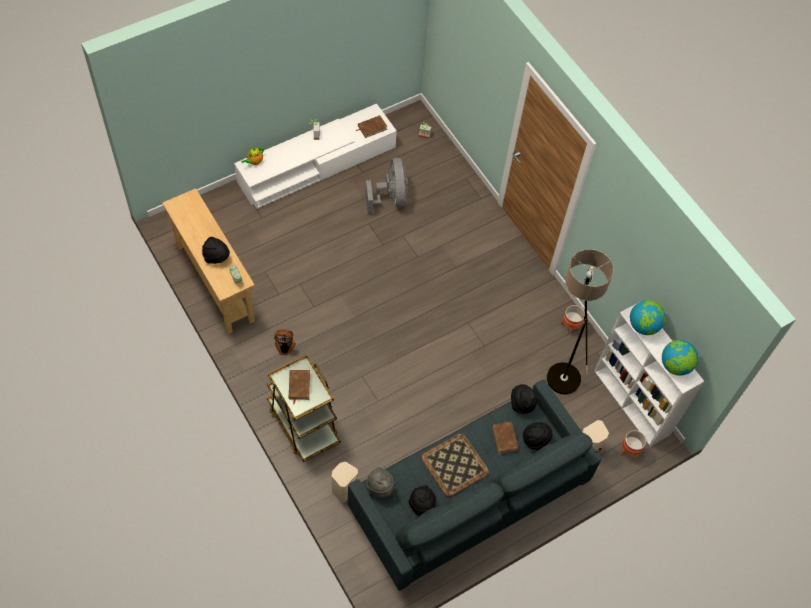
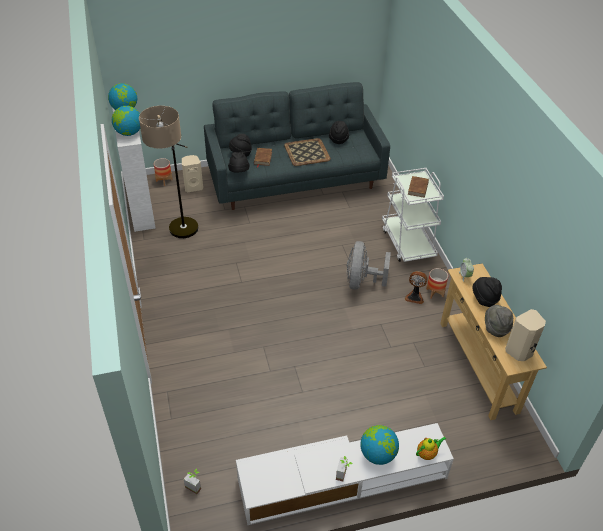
camera: 160 degrees left, 15 degrees down
brown cart [267,354,340,462] -> white cart [382,168,444,262]
beige speaker [332,462,358,502] -> beige speaker moved to [505,309,546,361]
brown book [356,115,387,138] -> none
grey fan [366,158,408,215] -> grey fan moved to [347,241,391,290]
grey hat [367,467,395,498] -> grey hat moved to [485,305,513,337]
planter [561,305,585,335] -> planter moved to [426,268,448,299]
none -> globe [360,425,399,465]

